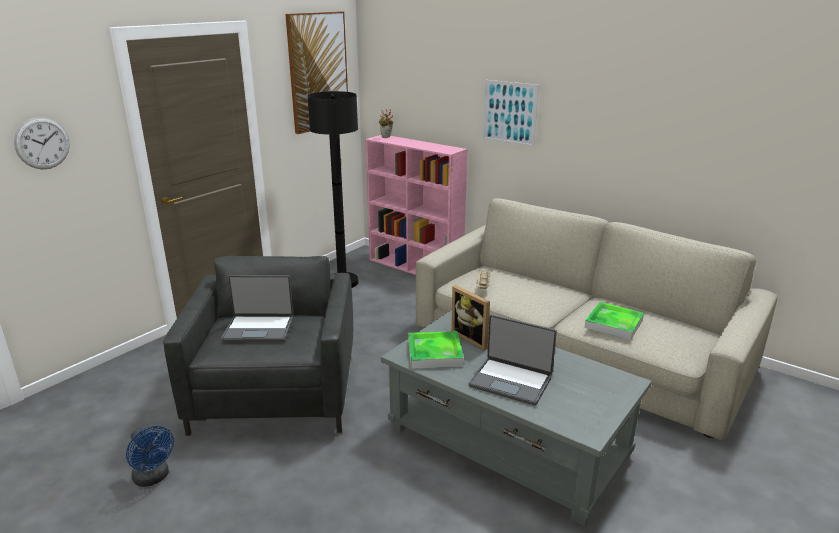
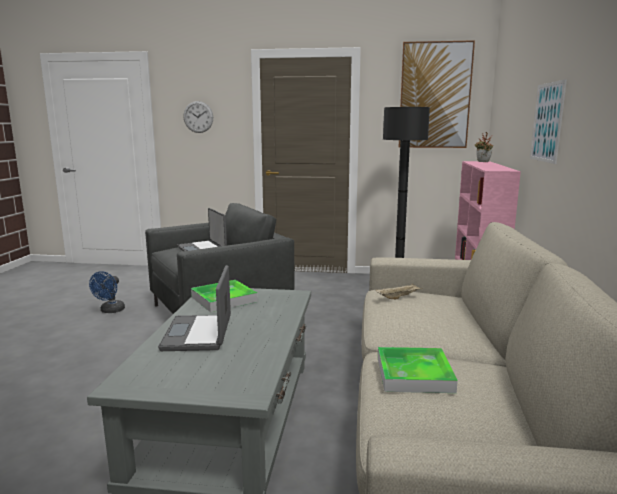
camera: 60 degrees right, 10 degrees down
picture frame [451,285,490,350] -> none

